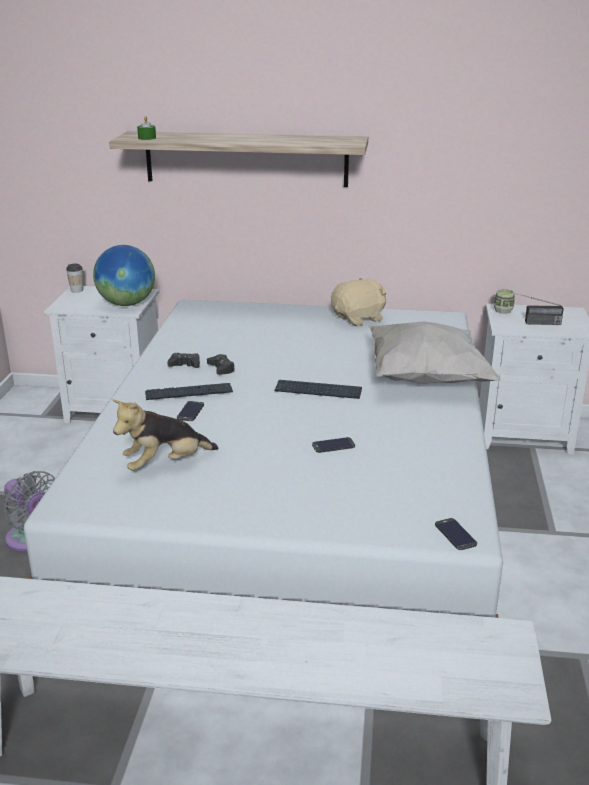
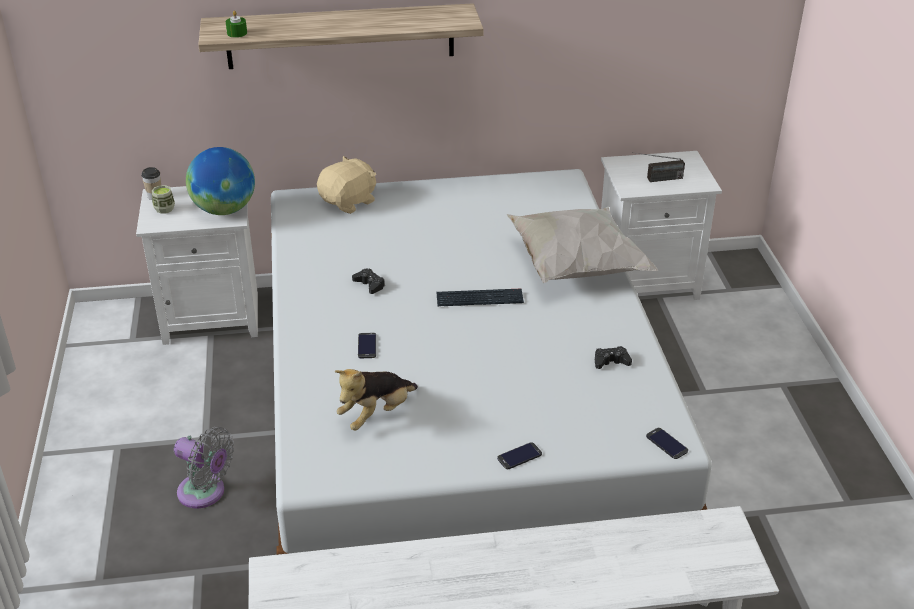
camera: 15 degrees left, 10 degrees up
keyboard [145,383,233,400] -> none
black game controller [167,353,200,368] -> black game controller moved to [595,346,632,369]
phone [312,437,355,453] -> phone moved to [497,442,542,469]
beige plush toy [331,278,386,326] -> beige plush toy moved to [317,156,376,214]
cup [494,289,514,314] -> cup moved to [152,185,175,214]

